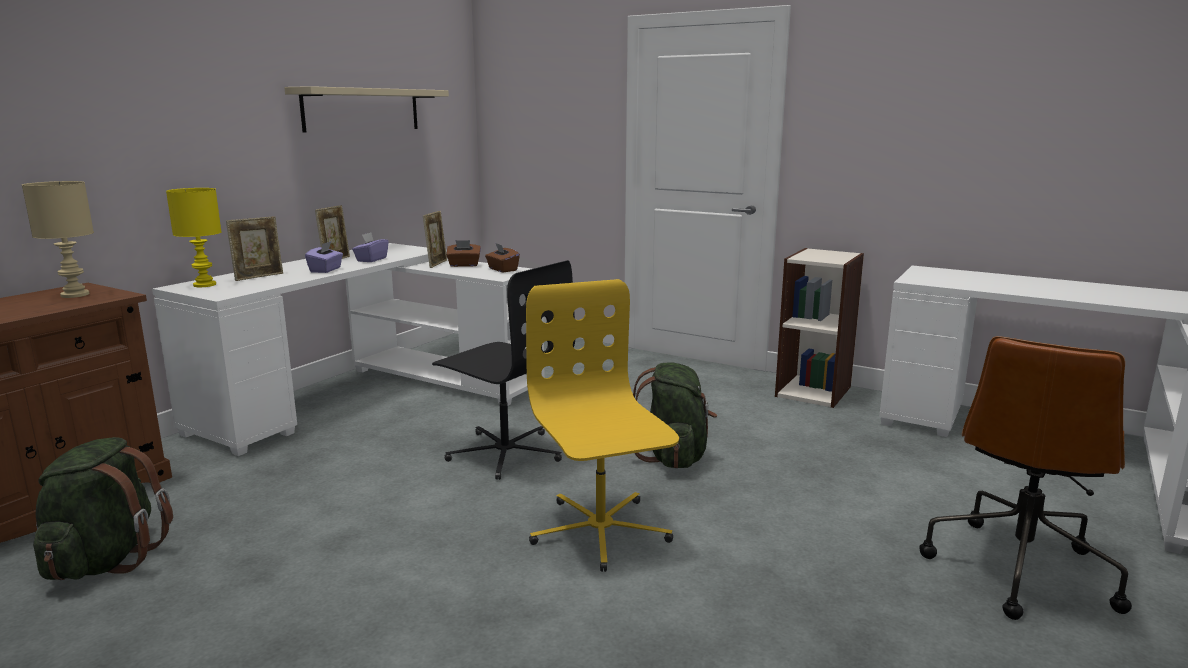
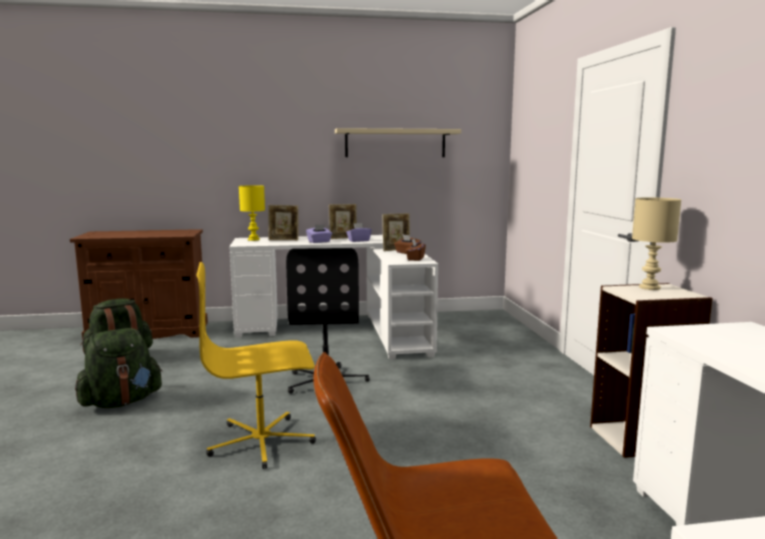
camera: 50 degrees right, 5 degrees down
beige table lamp [22,181,94,298] -> beige table lamp moved to [632,197,681,290]
yellow office chair [526,279,679,572] -> yellow office chair turned 135 degrees counterclockwise [196,262,316,469]
green backpack [633,362,717,469] -> green backpack moved to [75,328,163,408]

